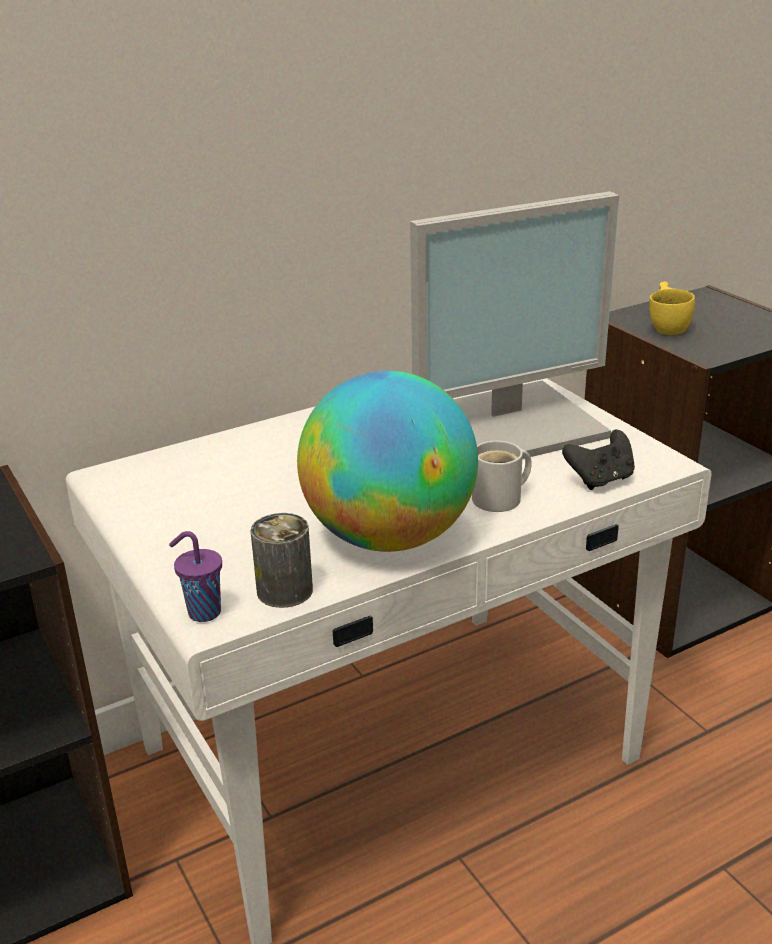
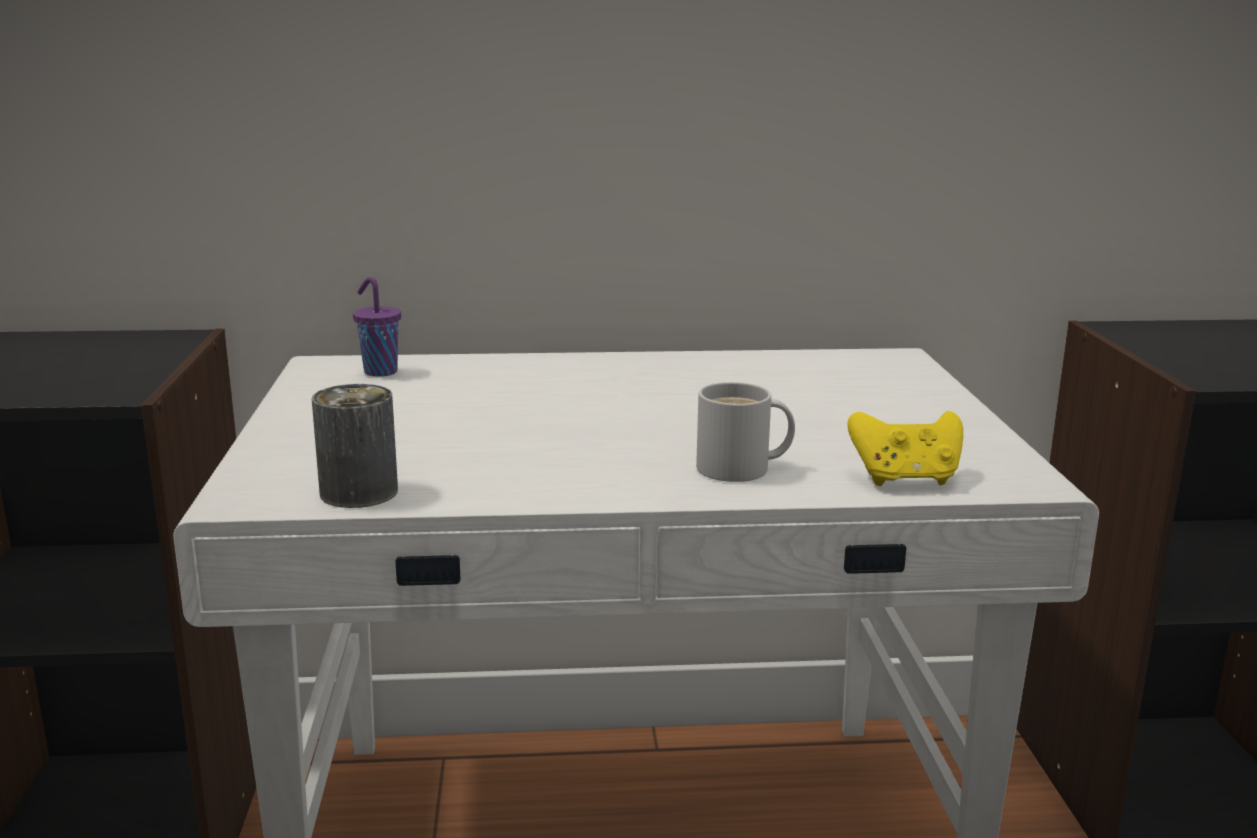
camera: 25 degrees right, 10 degrees down
purple cup [169,531,222,622] -> purple cup moved to [353,277,401,377]
globe [297,371,478,552] -> none
monitor [410,191,619,459] -> none
black game controller [562,430,635,490] -> yellow game controller [847,411,963,486]
yellow cup [649,281,695,335] -> none

